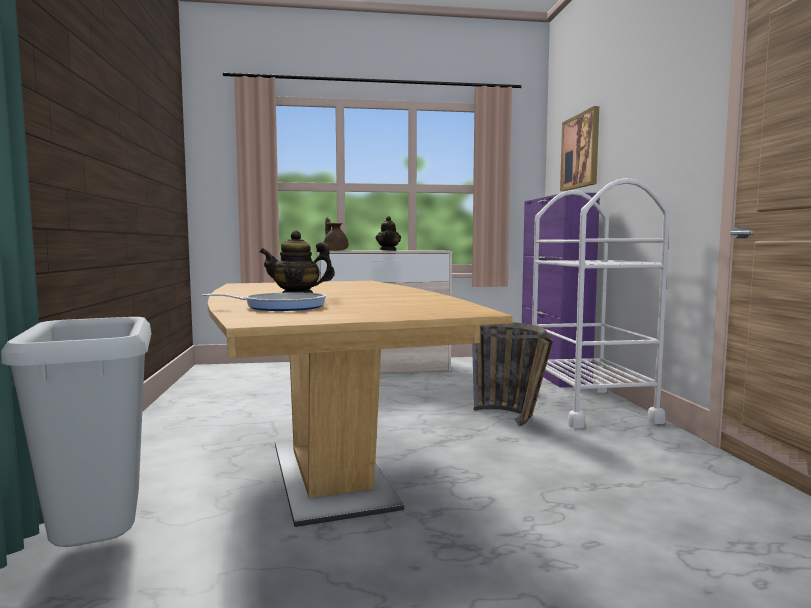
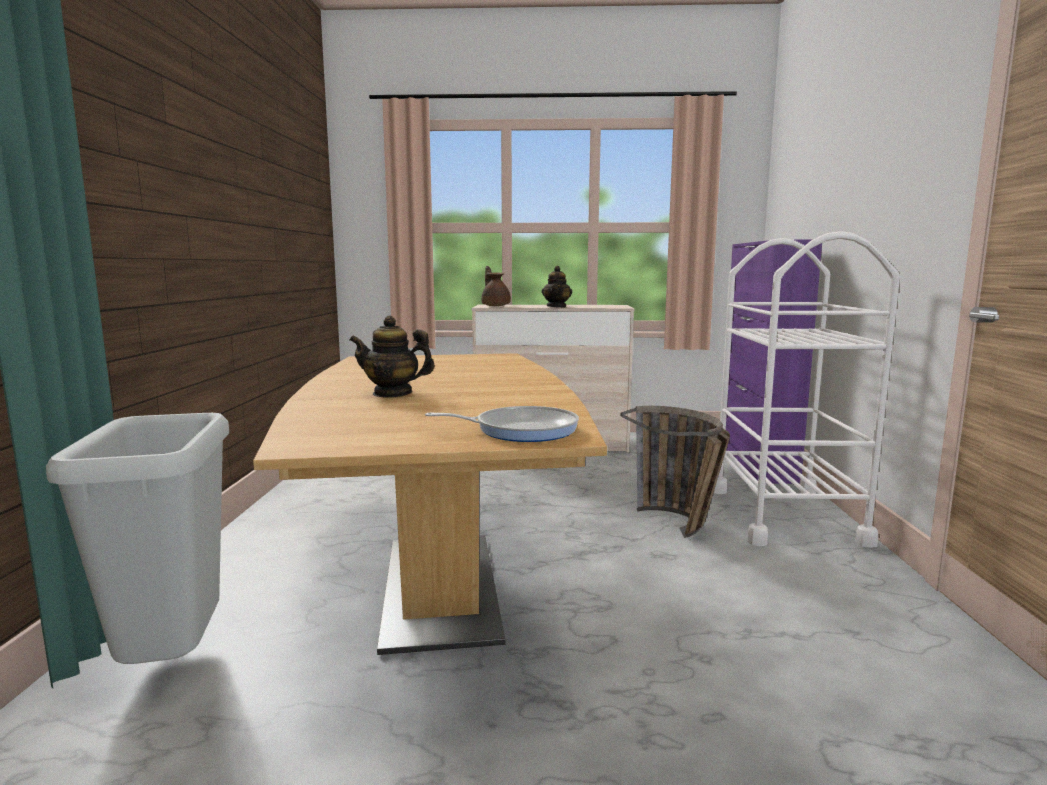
camera: 10 degrees right, 5 degrees up
frying pan [202,292,326,311] -> frying pan moved to [425,406,579,442]
picture [560,106,599,191] -> none

